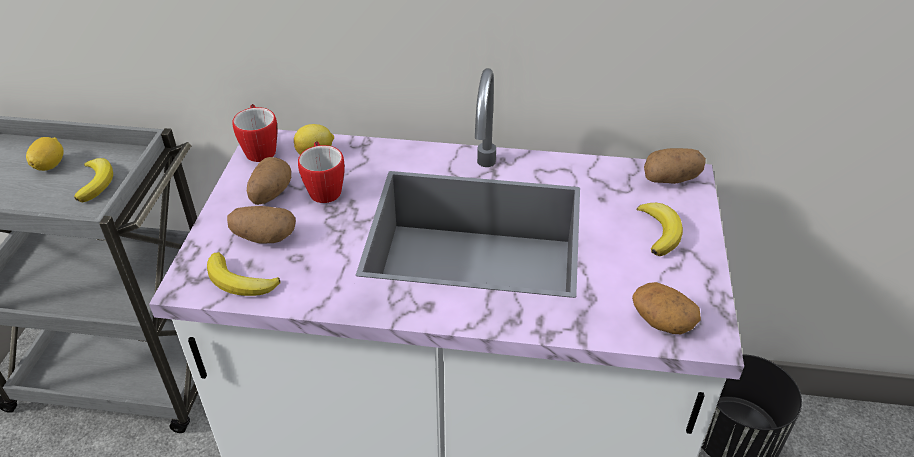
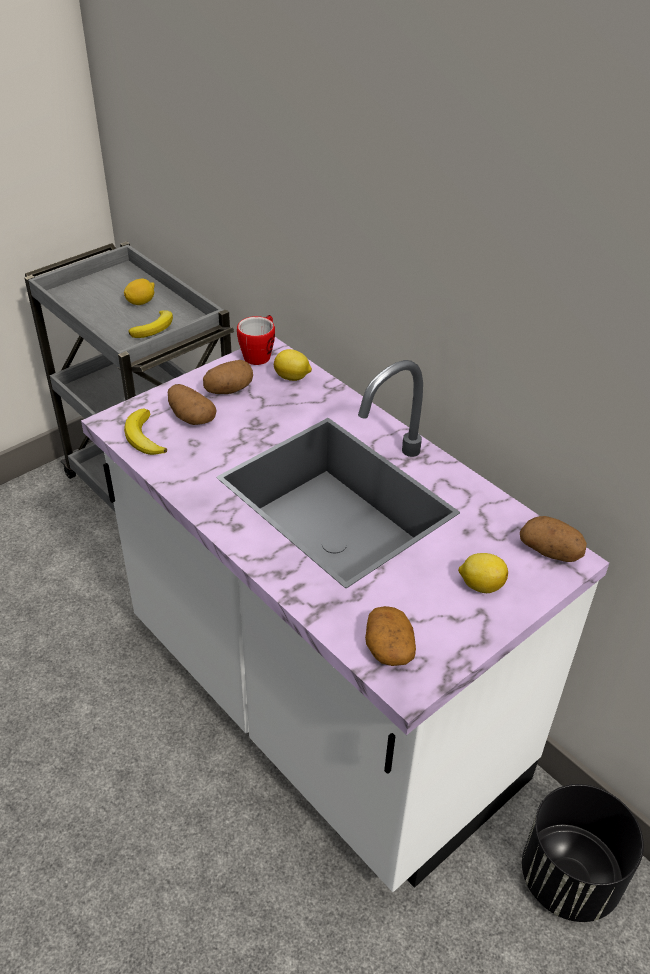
camera: 40 degrees right, 0 degrees up
mug [298,141,345,203] -> none
banana [637,203,683,256] -> lemon [458,553,508,593]

